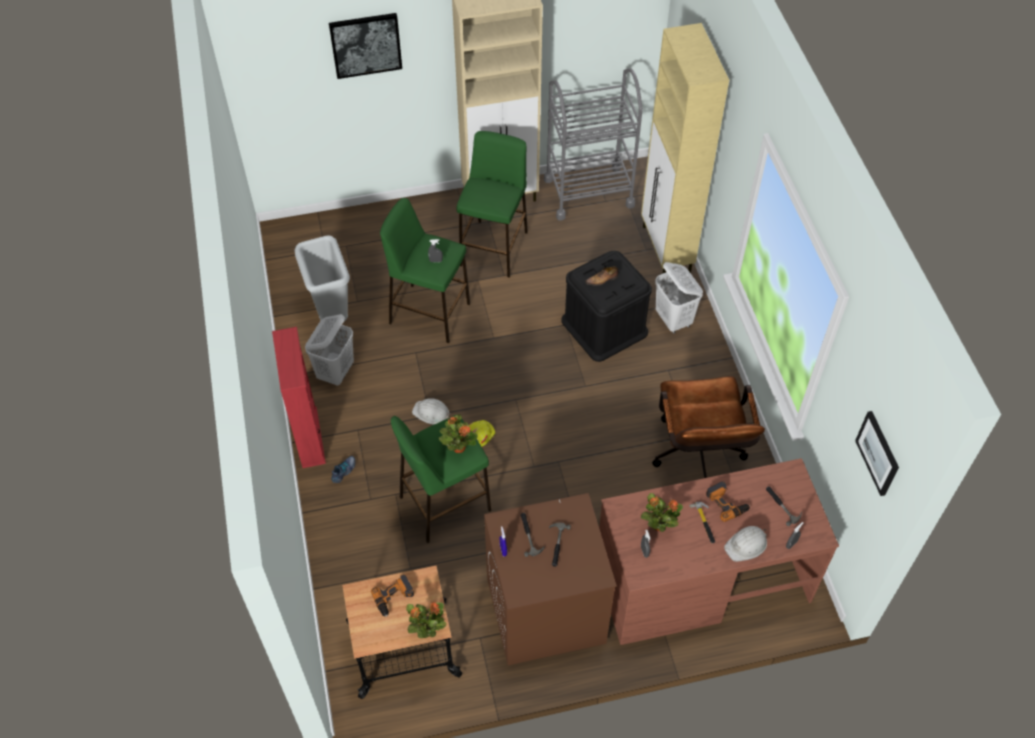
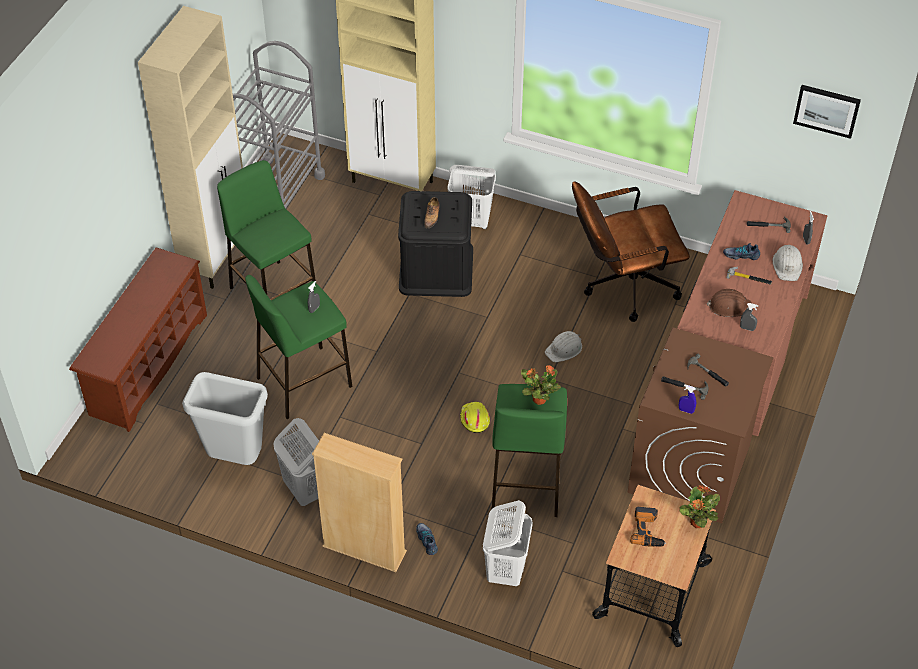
camera: 55 degrees left, 5 degrees down
red bookcase [272,327,326,468] -> beige bookcase [312,433,407,572]
picture [329,13,402,79] -> none
white hard hat [412,398,451,425] -> white hard hat moved to [545,331,582,362]
potted plant [641,493,683,532] -> brown hard hat [707,289,752,317]
brown office chair [652,376,765,478] -> brown office chair turned 135 degrees clockwise [572,181,690,322]
power drill [706,481,750,522] -> shoe [723,243,760,260]
none -> brown shoe rack [69,247,207,432]
none -> white laundry basket [483,500,533,586]

